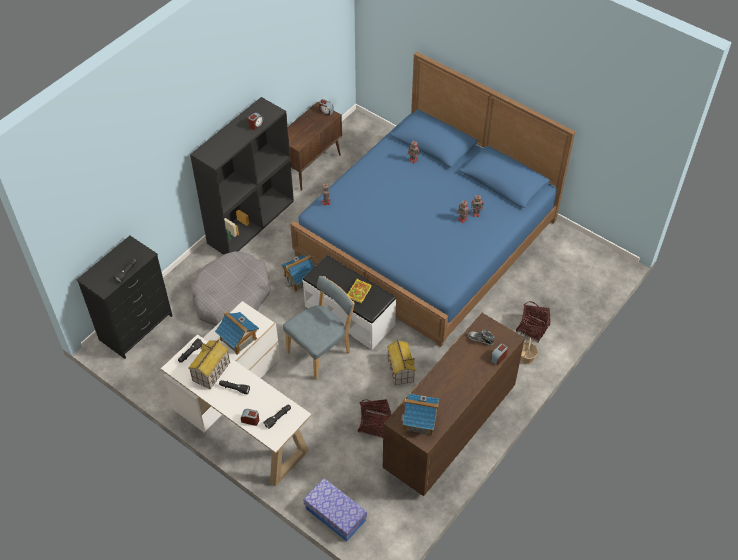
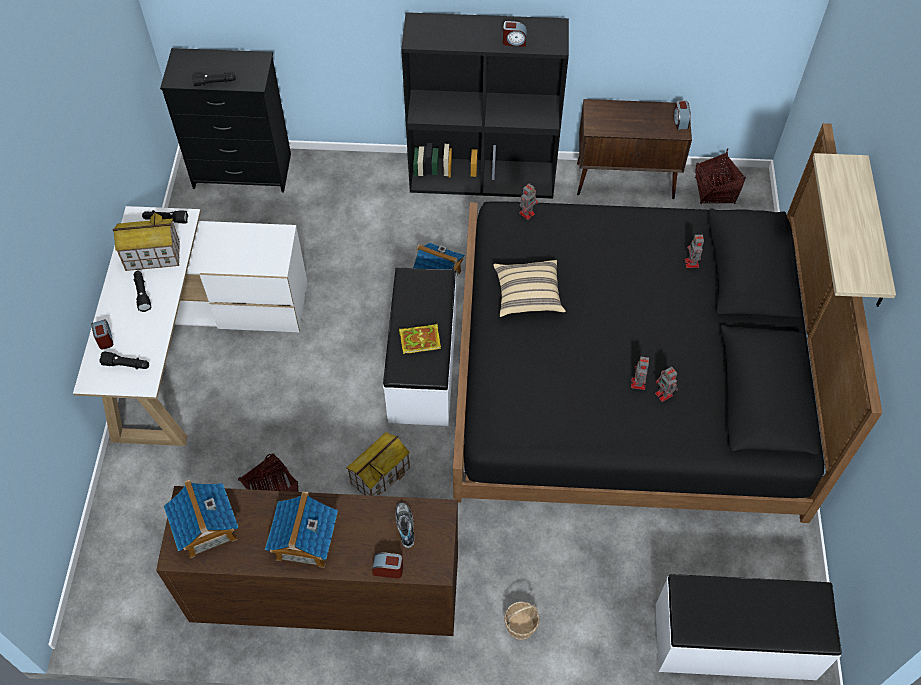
camera: 55 degrees right, 5 degrees up
grey dog bed [191,251,271,326] -> none
toy house [215,311,259,355] -> toy house moved to [265,491,338,568]
blue chair [283,276,355,380] -> none
blue bed [290,52,575,347] -> black bed [453,123,882,523]
storage box [303,478,367,542] -> none
basket [516,301,550,342] -> basket moved to [695,148,745,204]
none -> beige pillow [493,260,566,317]
none -> white bench [656,574,842,680]
none -> shelf [813,153,896,307]

